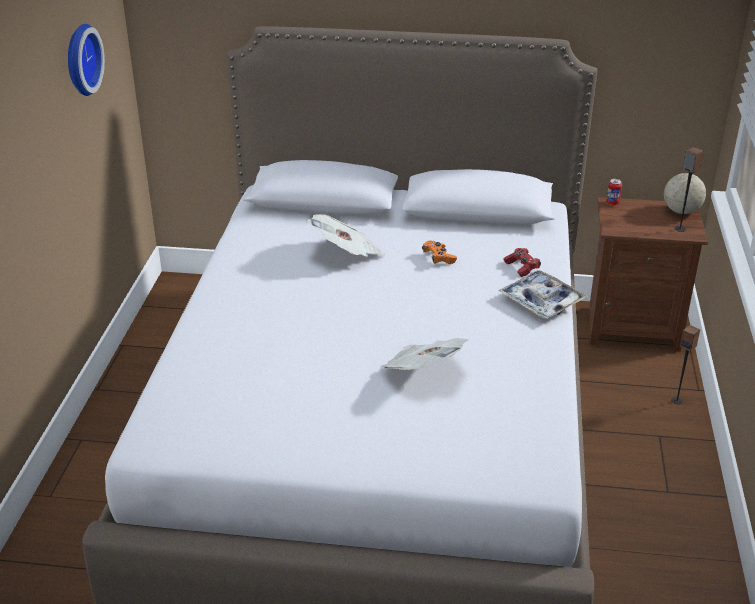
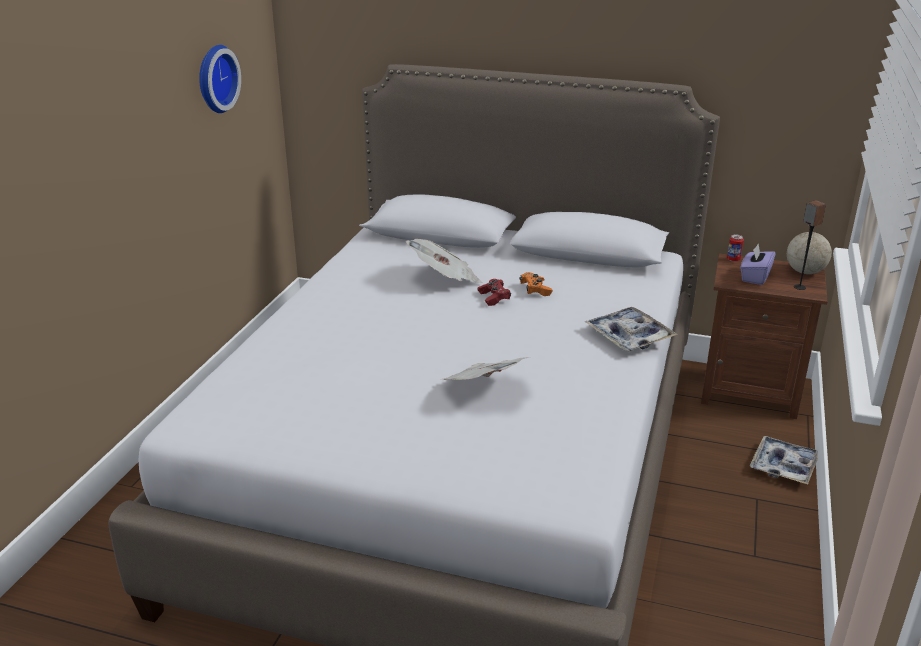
camera: 10 degrees right, 5 degrees down
red game controller [504,248,541,277] -> red game controller moved to [477,279,511,306]
speaker [671,325,700,404] -> tray [750,436,818,484]
none -> purple tissue box [740,243,776,285]

